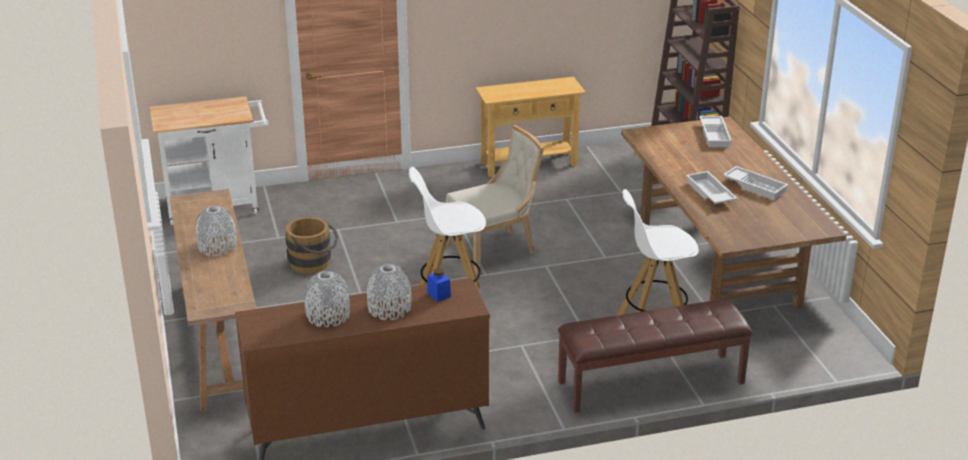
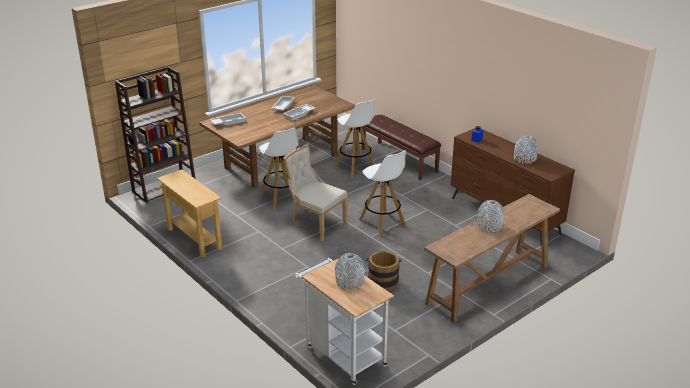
camera: 115 degrees left, 0 degrees up
grey vase [367,264,411,320] -> grey vase moved to [335,253,365,290]
none -> white stool [259,128,299,209]

